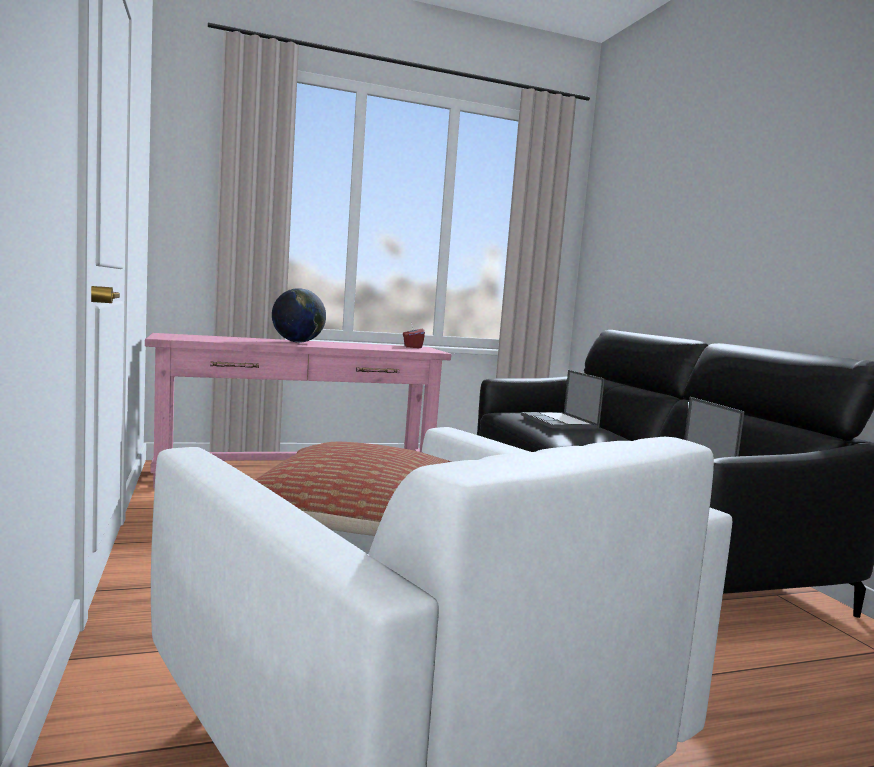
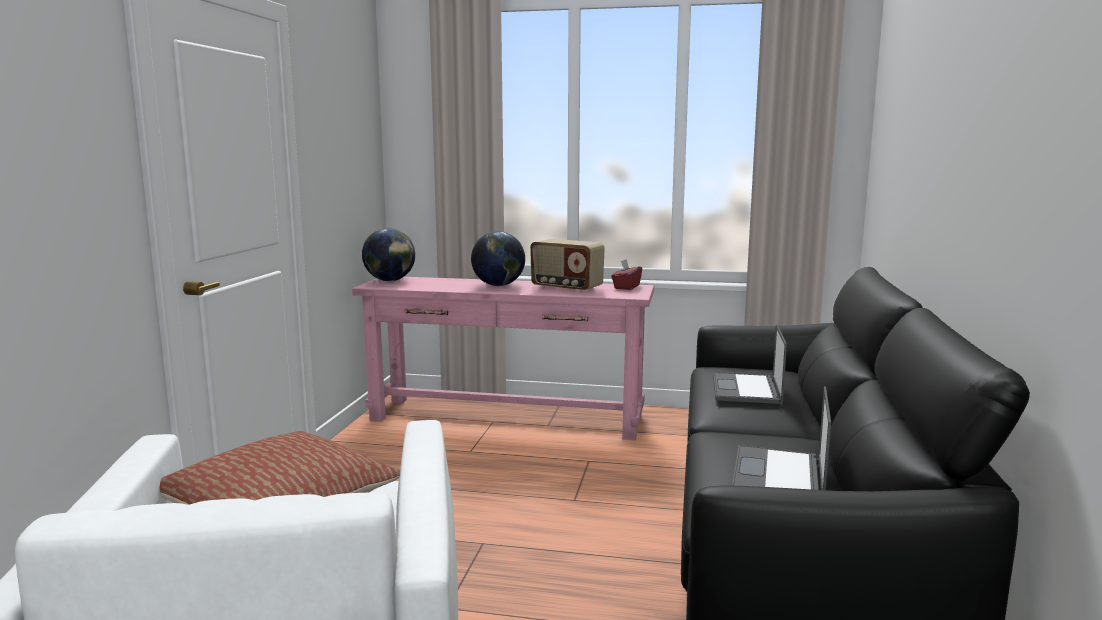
camera: 30 degrees right, 5 degrees up
none -> globe [362,228,415,281]
none -> radio [530,239,605,292]

